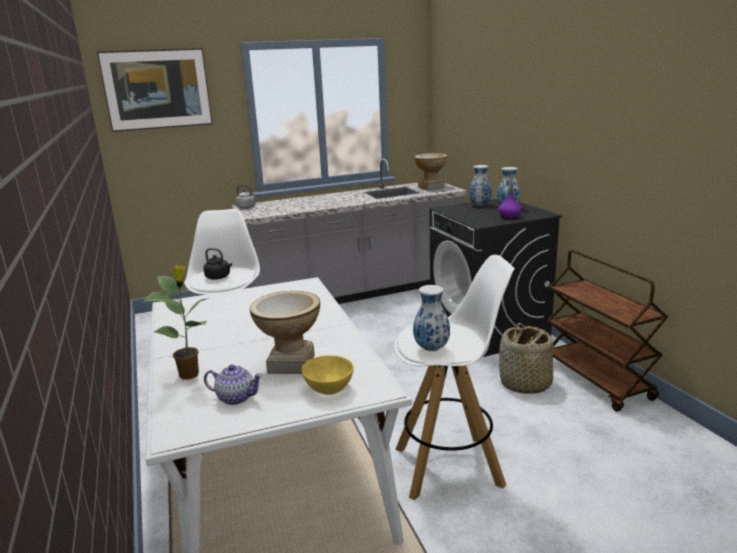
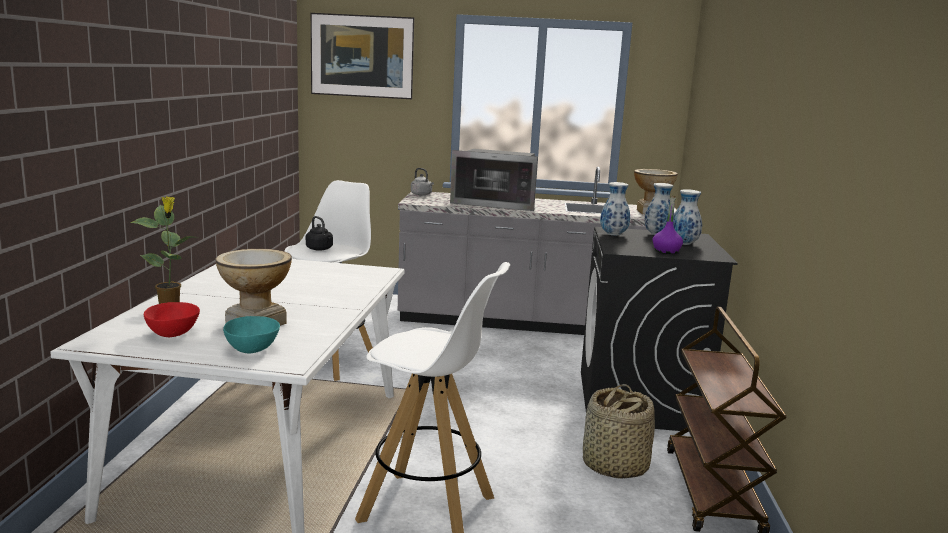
camera: 25 degrees right, 5 degrees down
teapot [204,365,263,405] -> red bowl [144,302,200,337]
yellow bowl [301,355,354,395] -> turquoise bowl [223,316,280,353]
vase [413,285,450,351] -> vase moved to [600,182,630,236]
none -> microwave [450,149,538,211]

